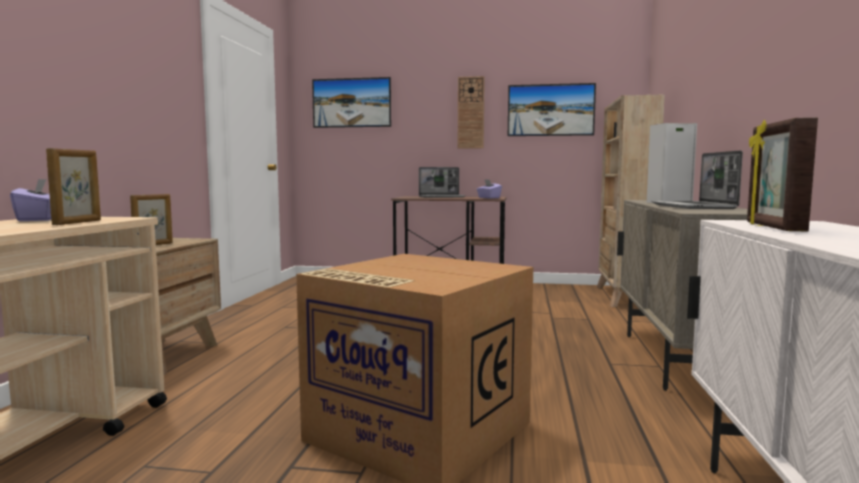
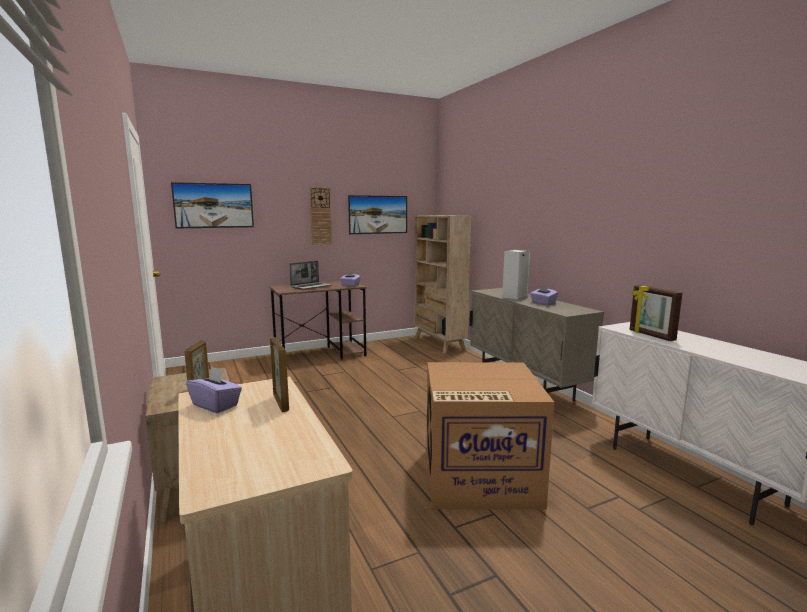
camera: 35 degrees left, 5 degrees up
laptop [651,150,743,209] -> purple tissue box [530,285,558,305]

